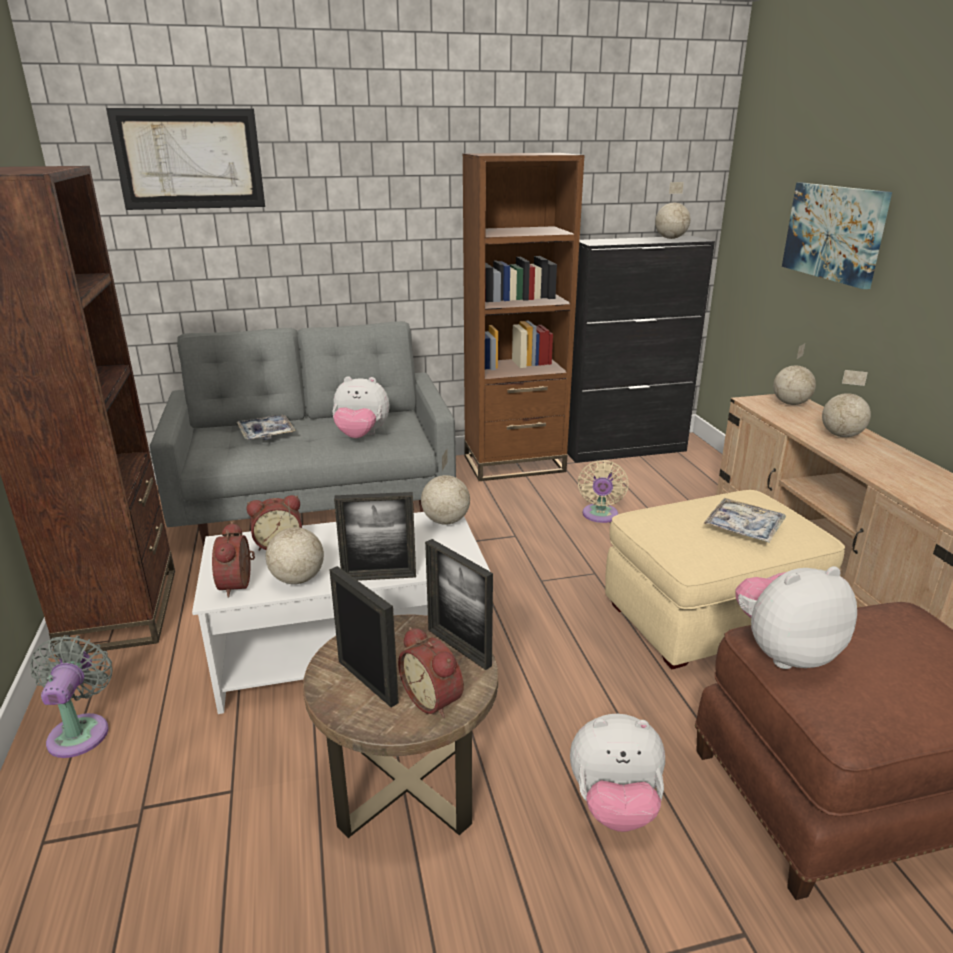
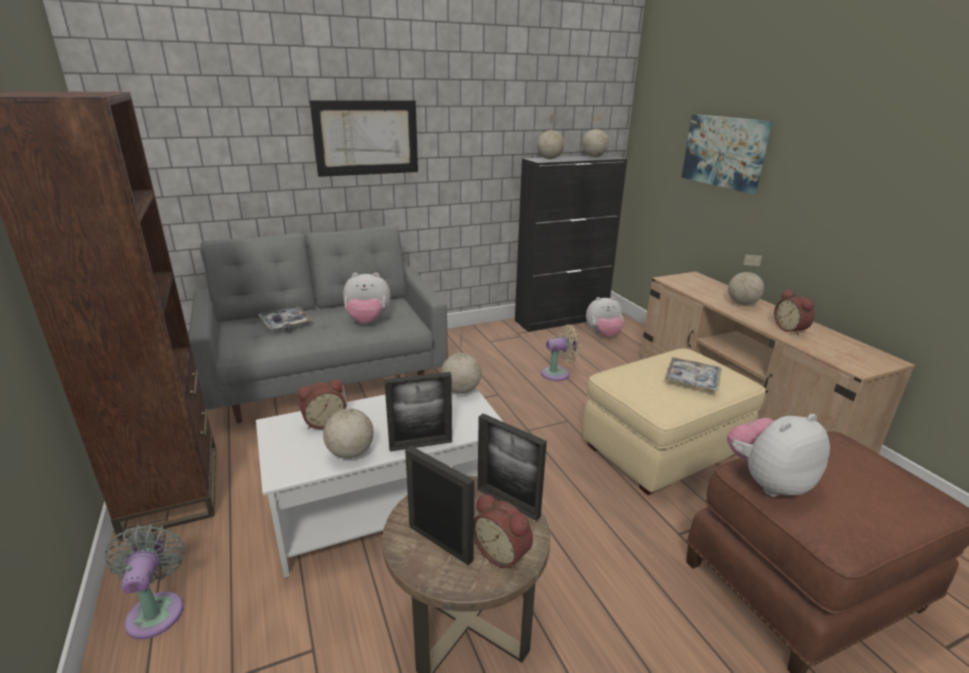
camera: 10 degrees left, 0 degrees up
picture [106,108,265,210] -> picture moved to [310,100,418,177]
alarm clock [212,522,255,598] -> alarm clock moved to [774,289,815,336]
brown bookcase [463,153,584,481] -> none
plush toy [570,714,665,832] -> plush toy moved to [586,297,624,337]
beige fan [578,460,628,523] -> beige fan turned 105 degrees counterclockwise [541,325,581,381]
globe [773,344,816,405] -> globe moved to [537,114,564,159]

